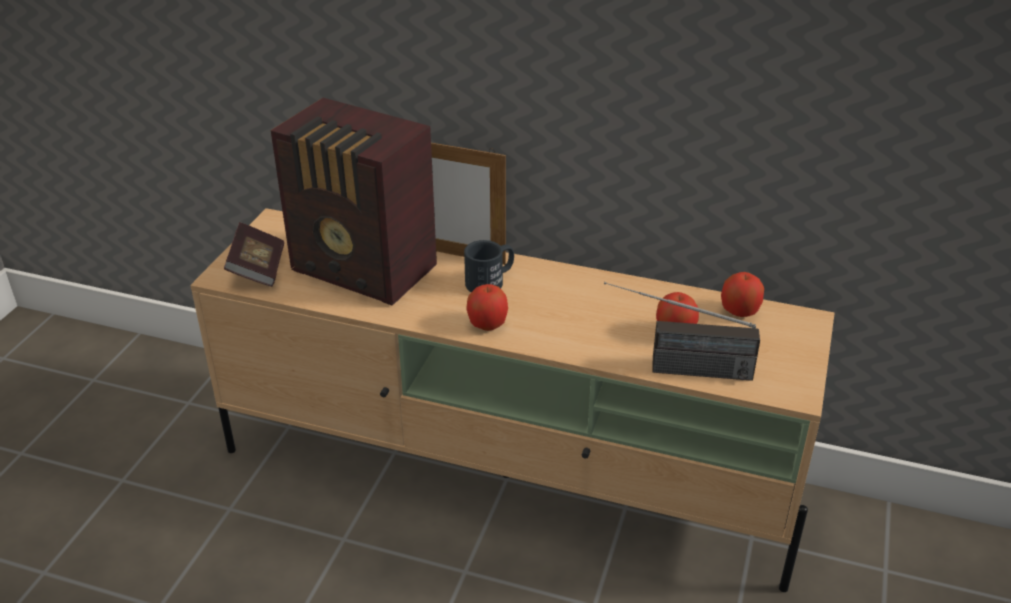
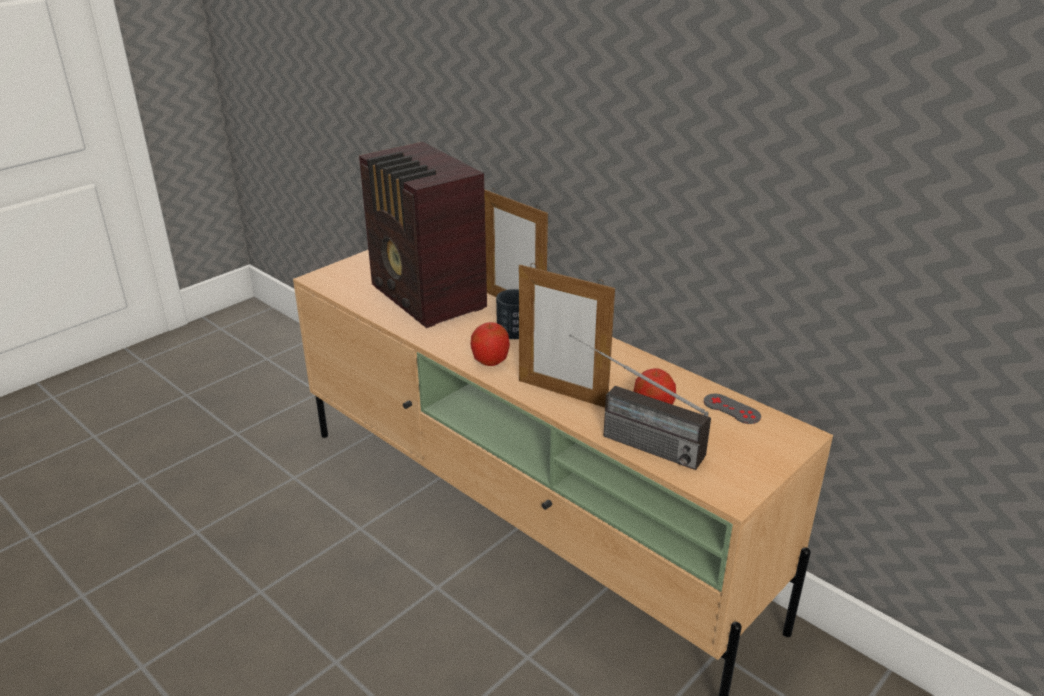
camera: 25 degrees right, 5 degrees down
book [224,222,284,287] -> none
apple [721,272,764,317] -> grey game controller [704,394,761,424]
none -> picture frame [519,263,615,408]

